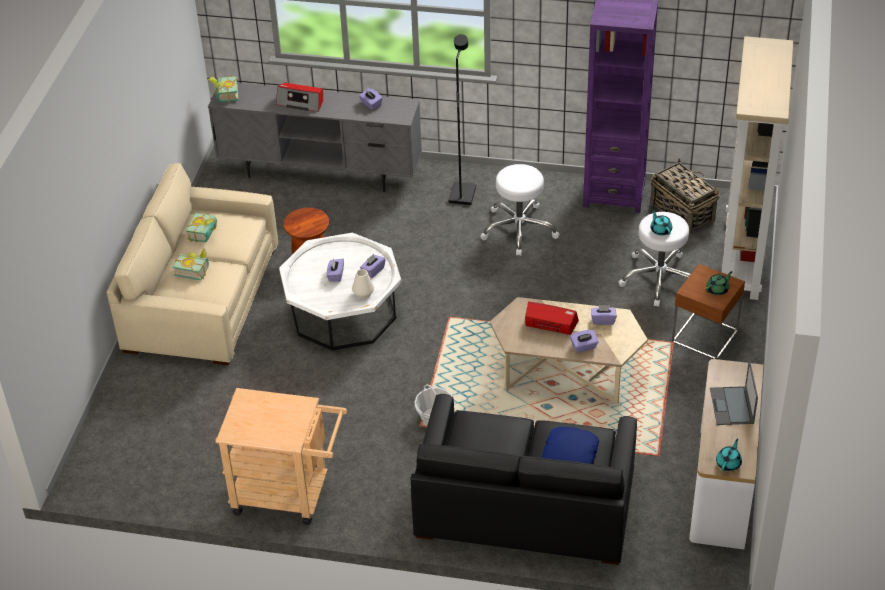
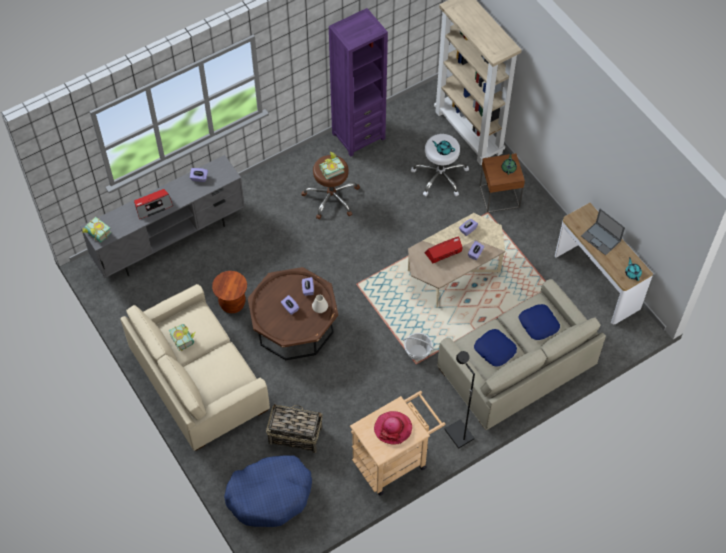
camera: 45 degrees left, 15 degrees up
book [173,248,209,280] -> book moved to [319,152,345,179]
white coffee table [279,233,401,351] -> brown coffee table [248,267,338,360]
black sofa [411,394,637,565] -> beige sofa [437,279,606,430]
black floor lamp [448,34,476,205] -> black floor lamp moved to [444,351,475,449]
white stool [480,164,560,256] -> brown stool [301,155,360,219]
basket [650,158,720,235] -> basket moved to [266,404,323,453]
none -> blue dog bed [224,456,312,527]
none -> hat [374,411,412,444]
none -> blue pillow [474,329,517,367]

